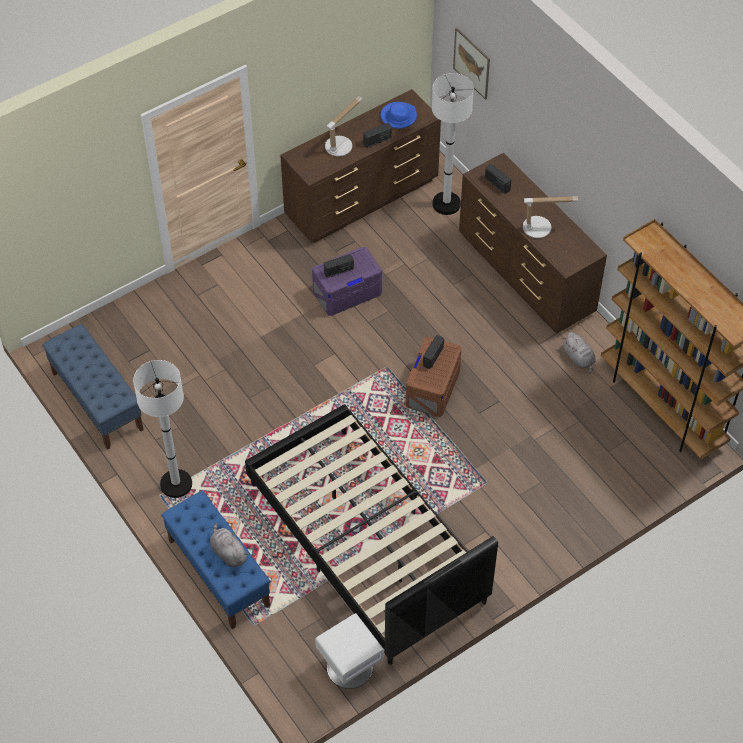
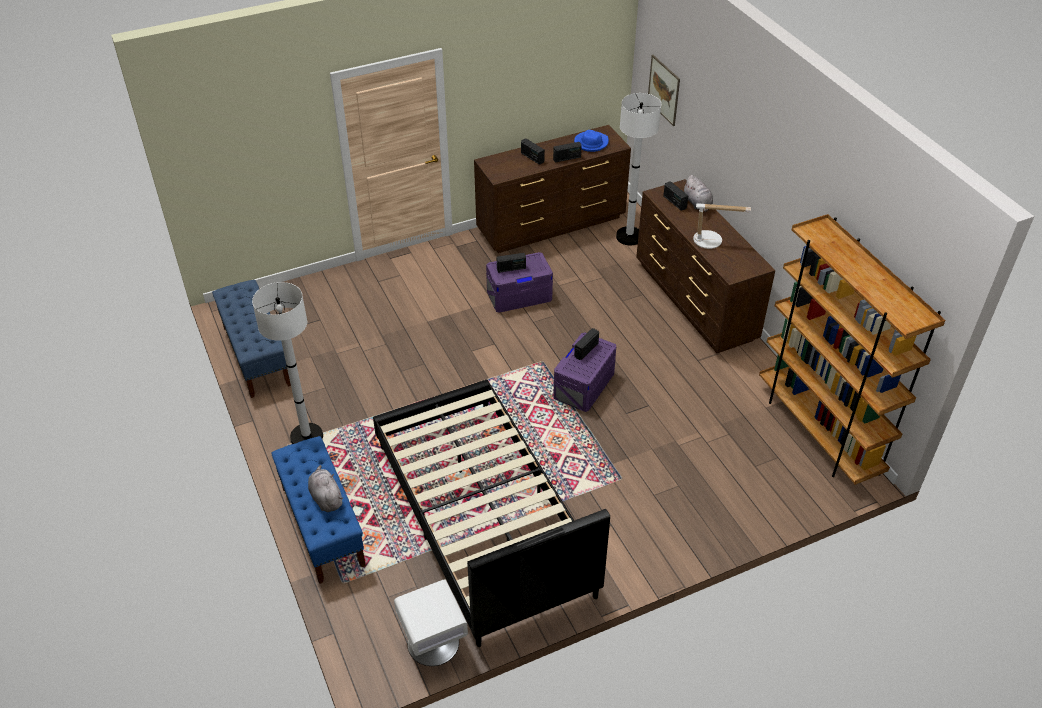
camera: 10 degrees right, 10 degrees down
table lamp [325,96,362,156] -> radio [521,138,545,165]
brown storage box [406,337,461,417] -> purple storage box [553,332,616,412]
grey plush toy [562,332,596,374] -> grey plush toy moved to [683,175,713,212]

